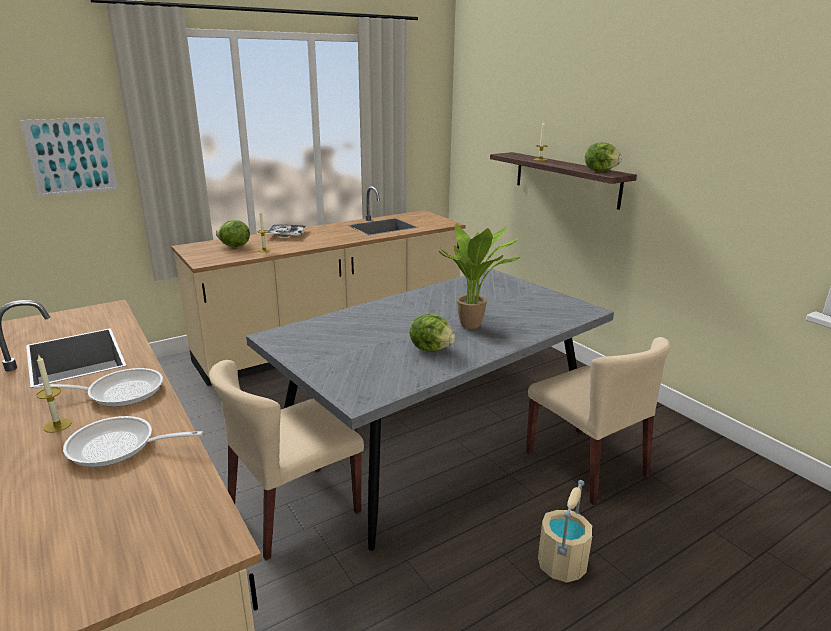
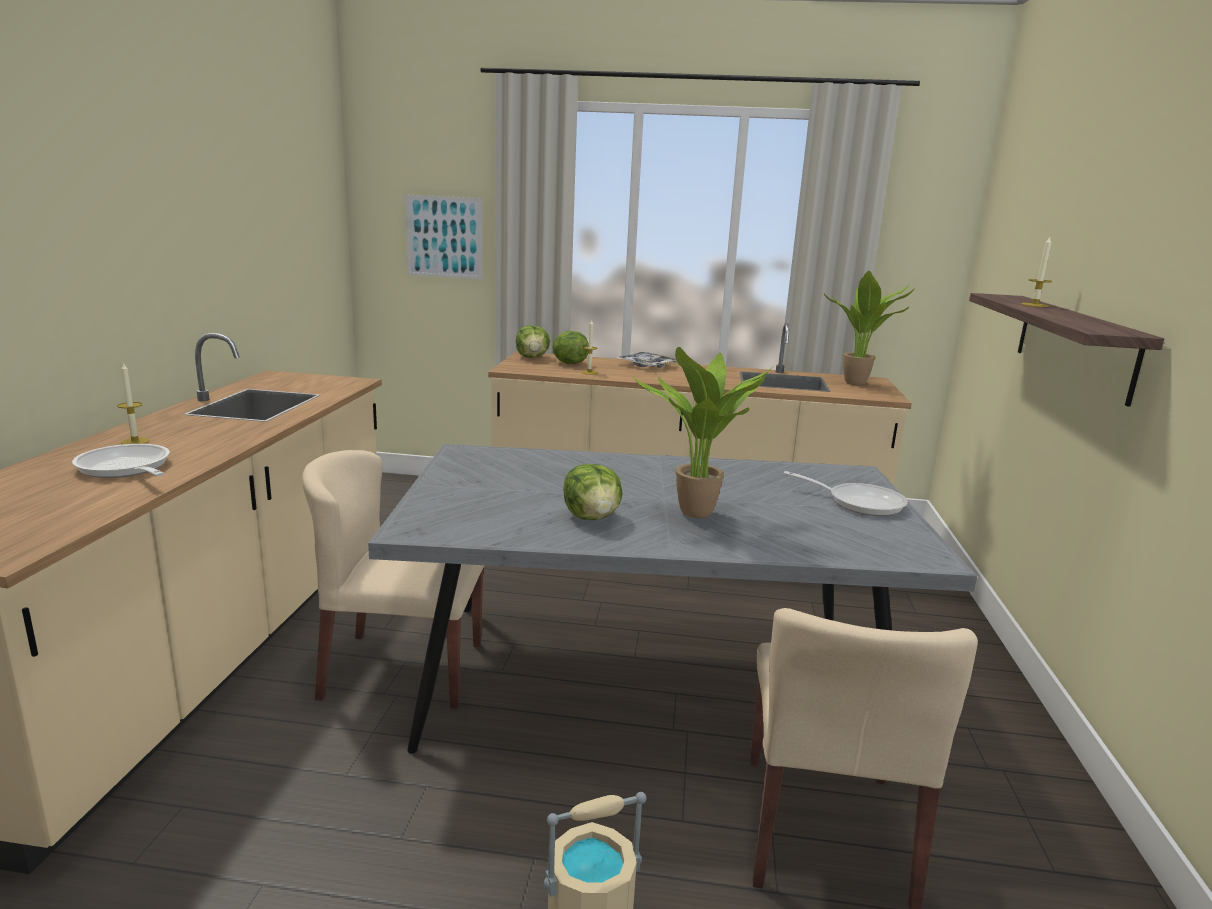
camera: 40 degrees right, 5 degrees down
frying pan [34,368,163,407] -> frying pan moved to [784,471,908,516]
lettuce [585,142,622,171] -> lettuce moved to [516,325,550,358]
none -> potted plant [824,271,915,385]

